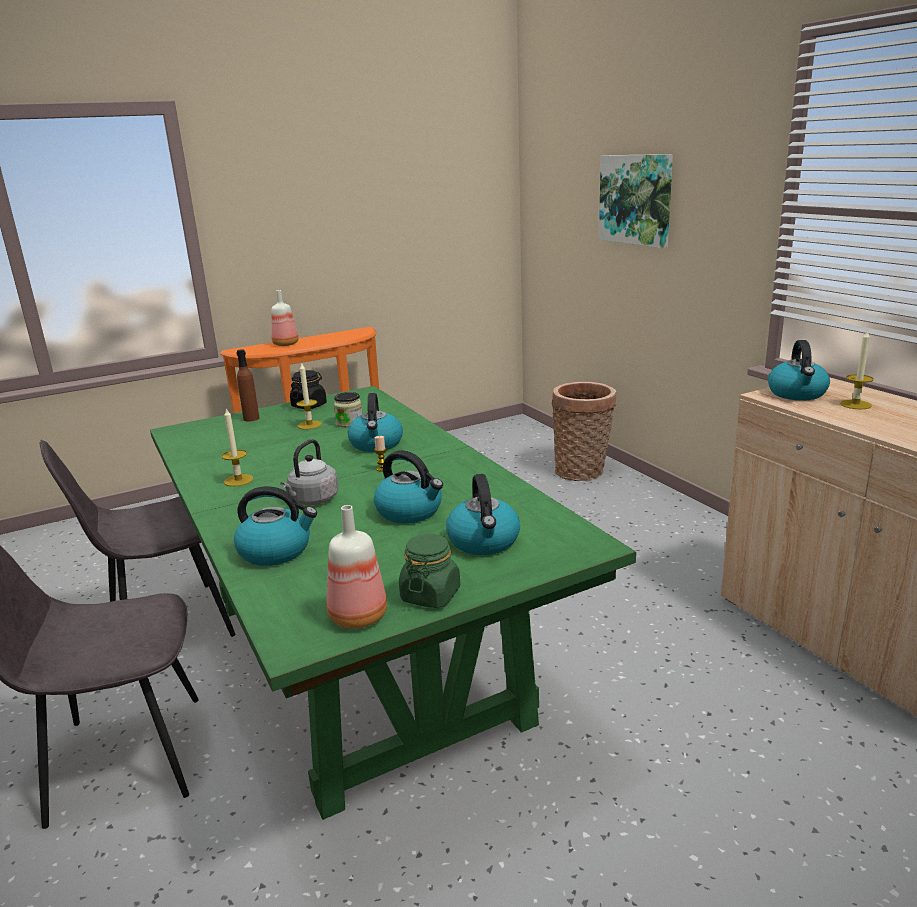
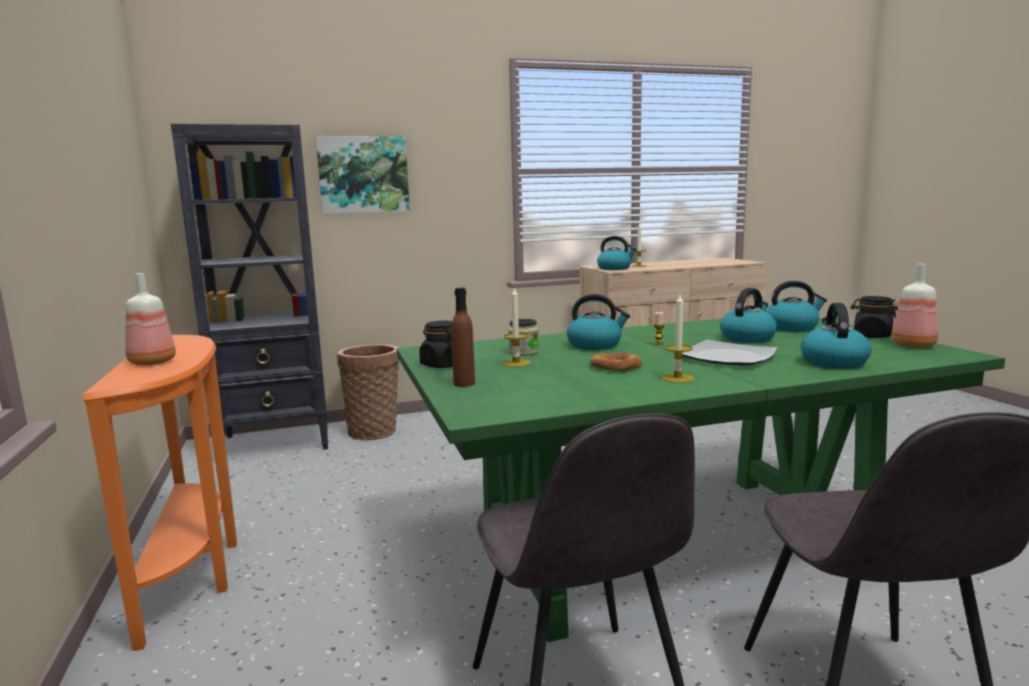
camera: 80 degrees left, 10 degrees down
grey kettle [280,439,339,505] -> plate [682,340,778,365]
green jar [399,534,460,608] -> black jar [850,296,898,338]
none -> black bookcase [171,124,329,450]
none -> bread [590,353,642,371]

